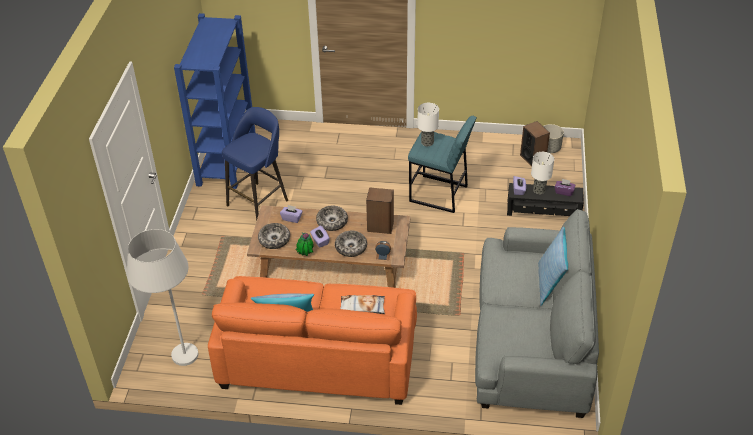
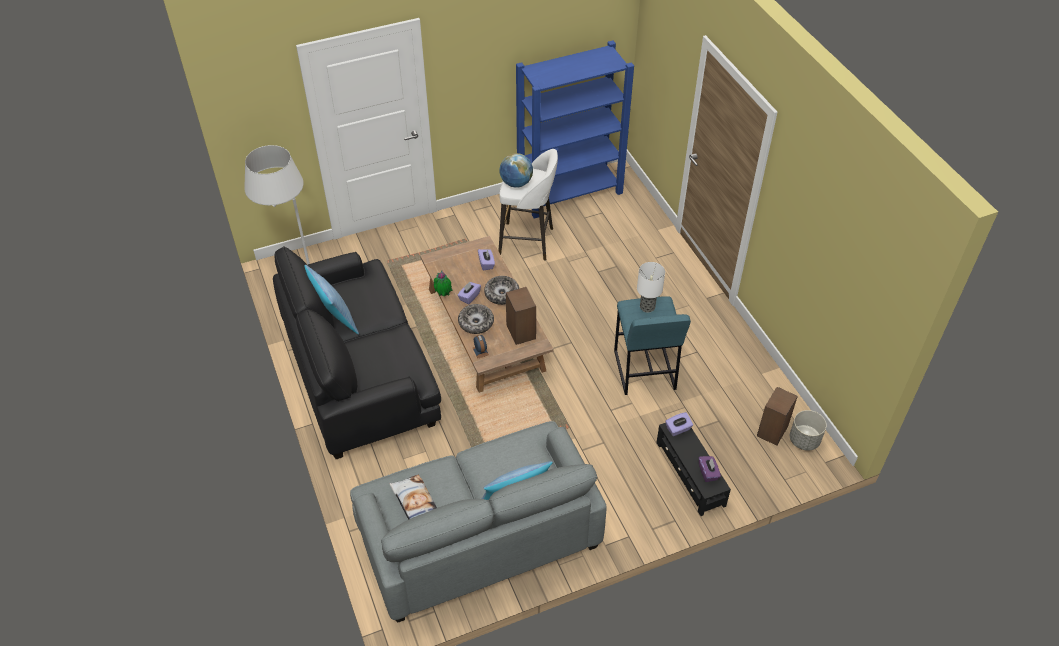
camera: 60 degrees right, 5 degrees up
orange sofa [208,276,417,405] -> black sofa [273,247,441,459]
blue stool [222,107,288,221] -> white stool [498,149,558,261]
bowl [258,223,290,249] -> none
pillow [340,295,385,314] -> pillow moved to [390,475,437,520]
table lamp [531,152,554,194] -> none
none -> globe [499,153,533,188]

